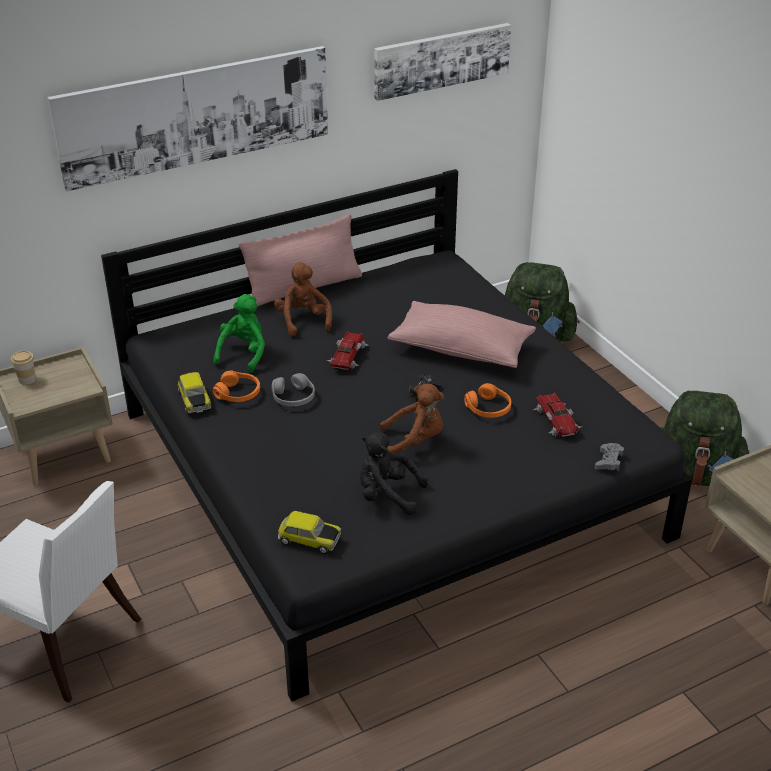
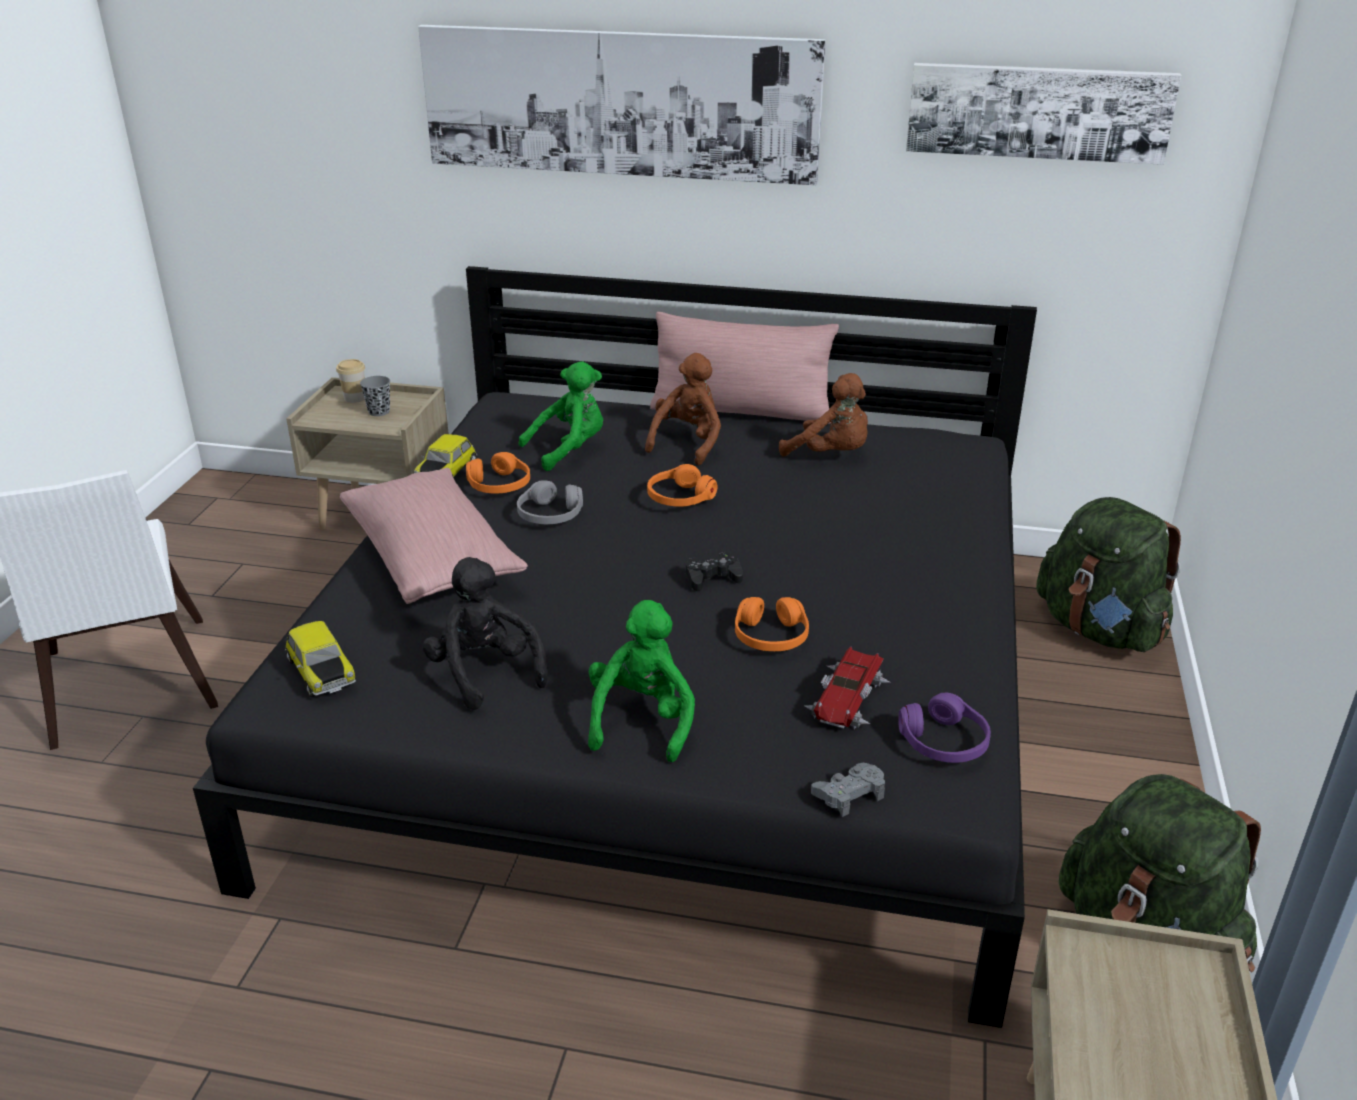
camera: 40 degrees right, 5 degrees down
toy car [326,331,369,370] -> orange headphones [647,464,717,507]
brown plush toy [380,384,444,453] -> brown plush toy moved to [779,373,868,456]
pink pillow [388,301,536,368] -> pink pillow moved to [340,468,528,604]
none -> grey cup [360,376,390,416]
none -> green plush toy [588,600,695,762]
none -> purple headphones [898,692,991,763]

